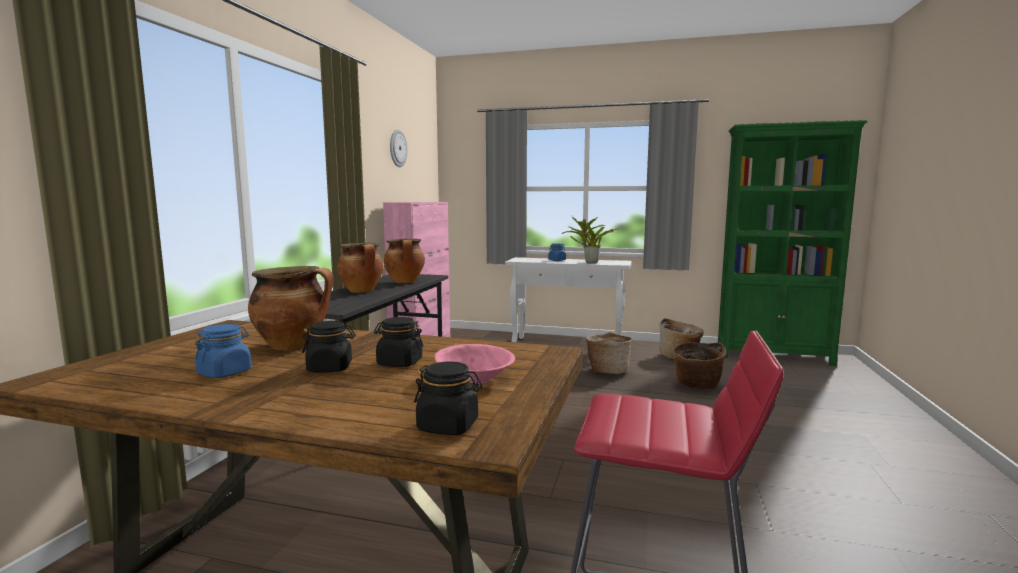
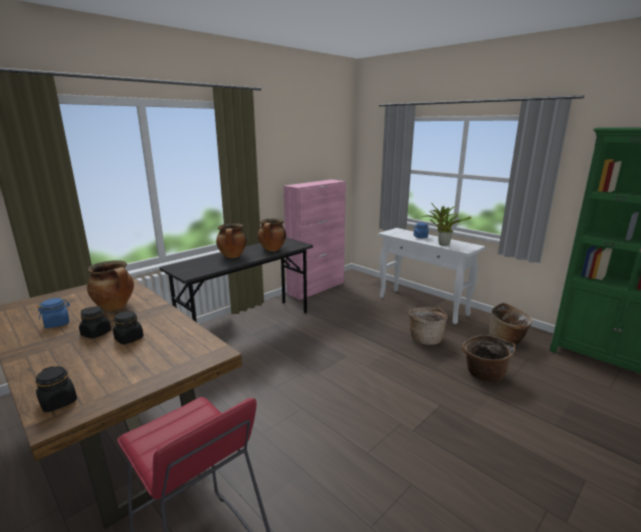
camera: 30 degrees right, 10 degrees up
wall clock [390,129,408,167] -> none
pink bowl [435,344,515,384] -> none

